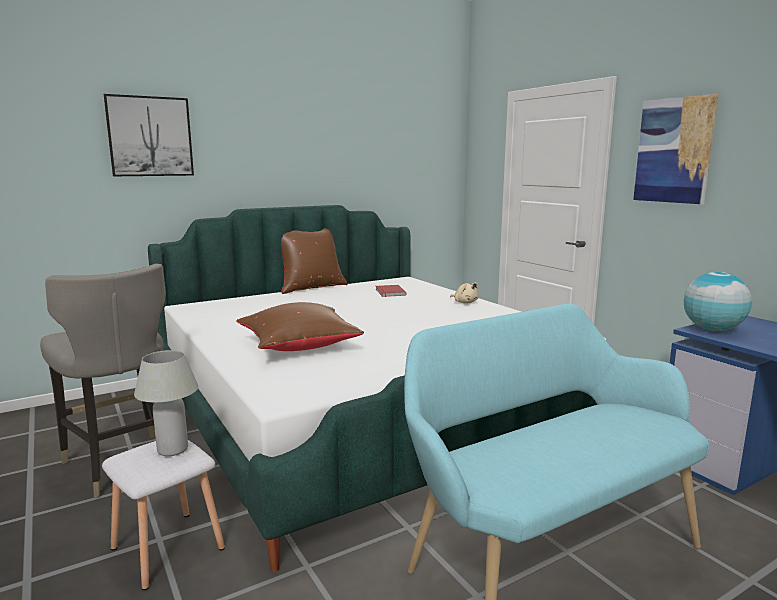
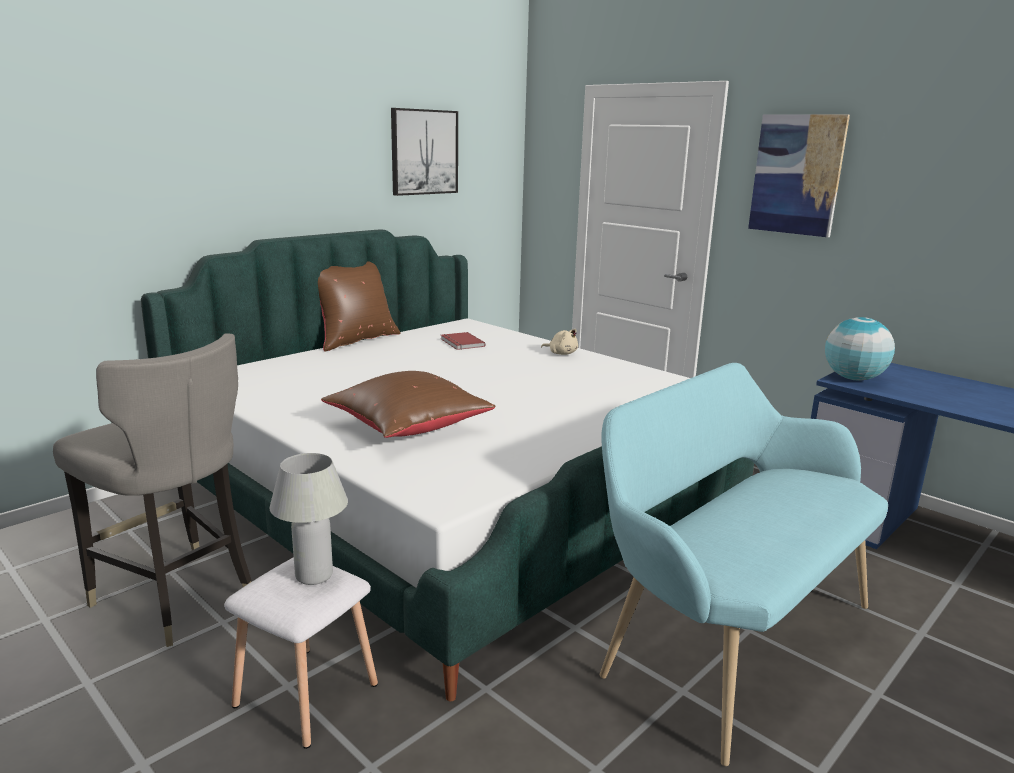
camera: 15 degrees left, 5 degrees up
picture [104,94,194,176] -> picture moved to [391,108,458,196]

